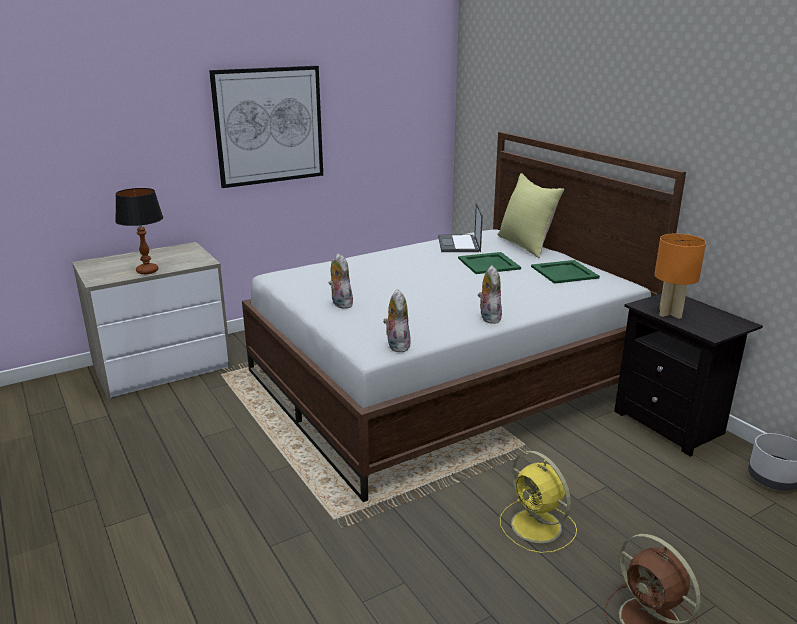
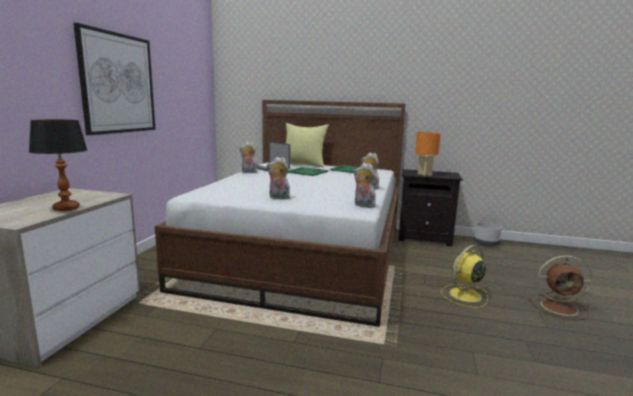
camera: 45 degrees left, 10 degrees down
yellow fan [500,451,577,553] -> yellow fan turned 135 degrees clockwise [441,245,488,308]
none -> plush toy [239,142,259,173]

